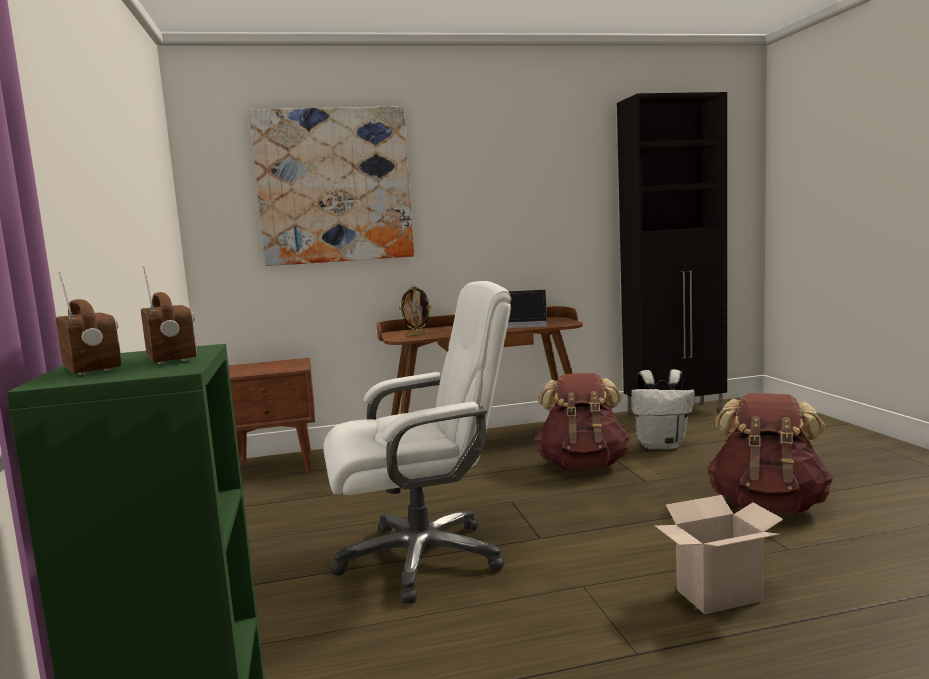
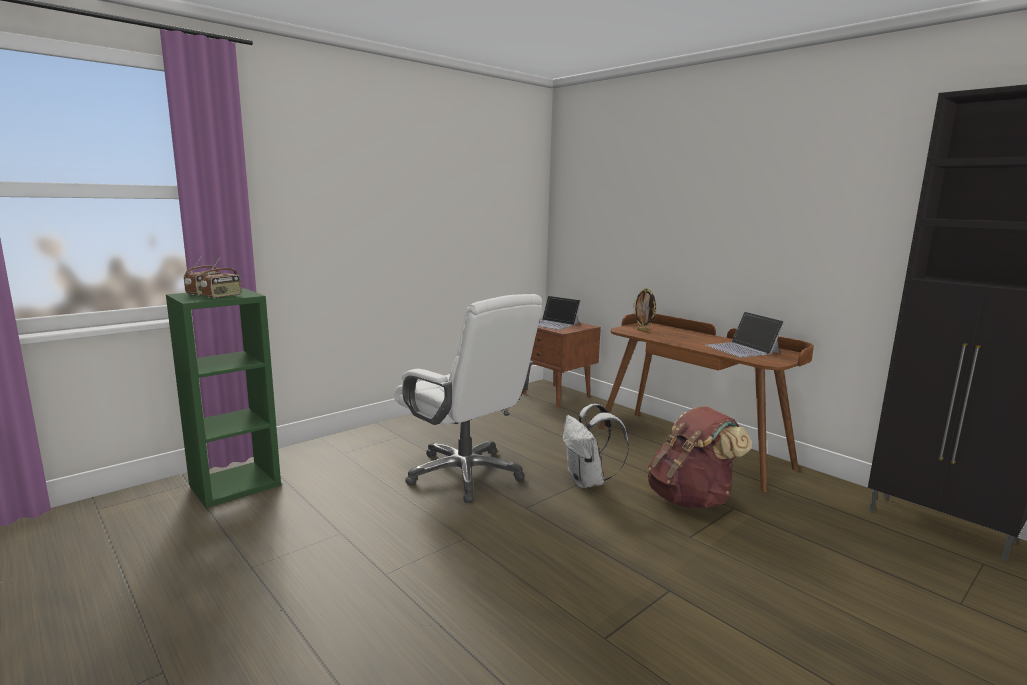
camera: 60 degrees right, 5 degrees up
picture [249,106,414,266] -> none
white backpack [631,369,695,450] -> white backpack moved to [563,404,629,488]
cardboard box [655,495,784,614] -> none
brown backpack [707,393,833,514] -> none
none -> laptop [538,296,581,330]

